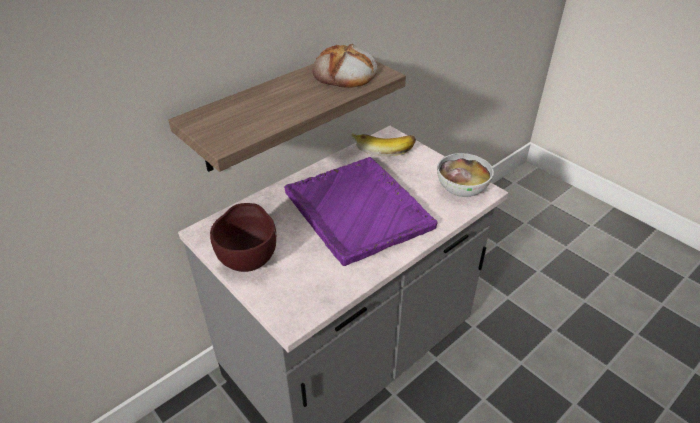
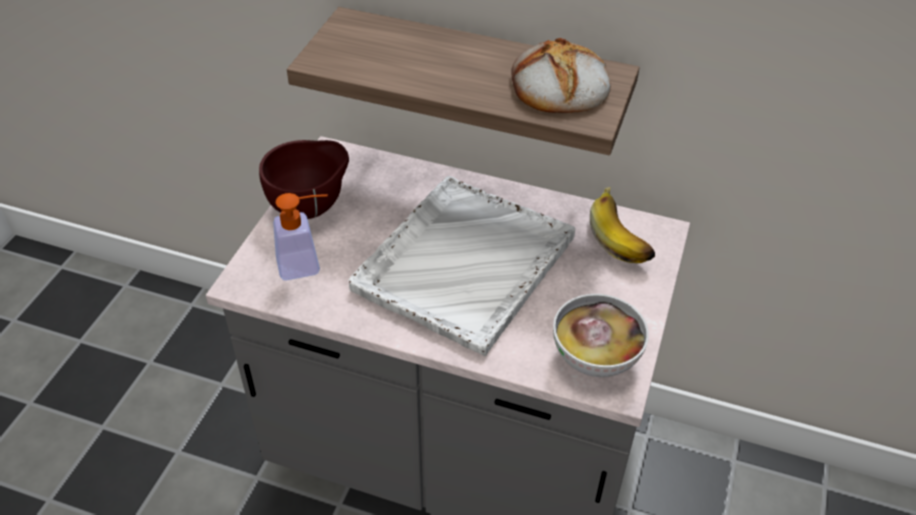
camera: 60 degrees right, 5 degrees up
purple tray [284,157,438,266] -> white tray [349,176,575,356]
none -> soap dispenser [273,193,328,280]

